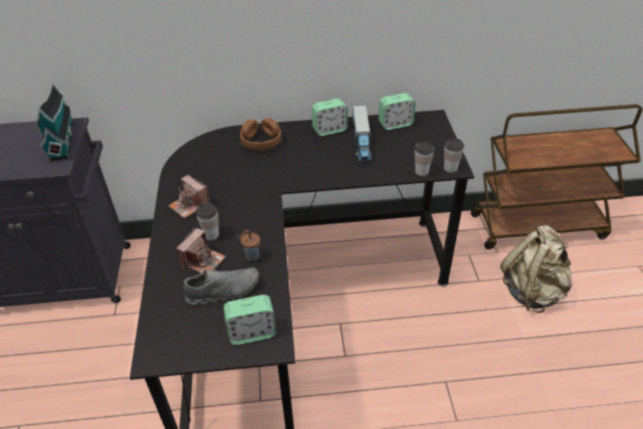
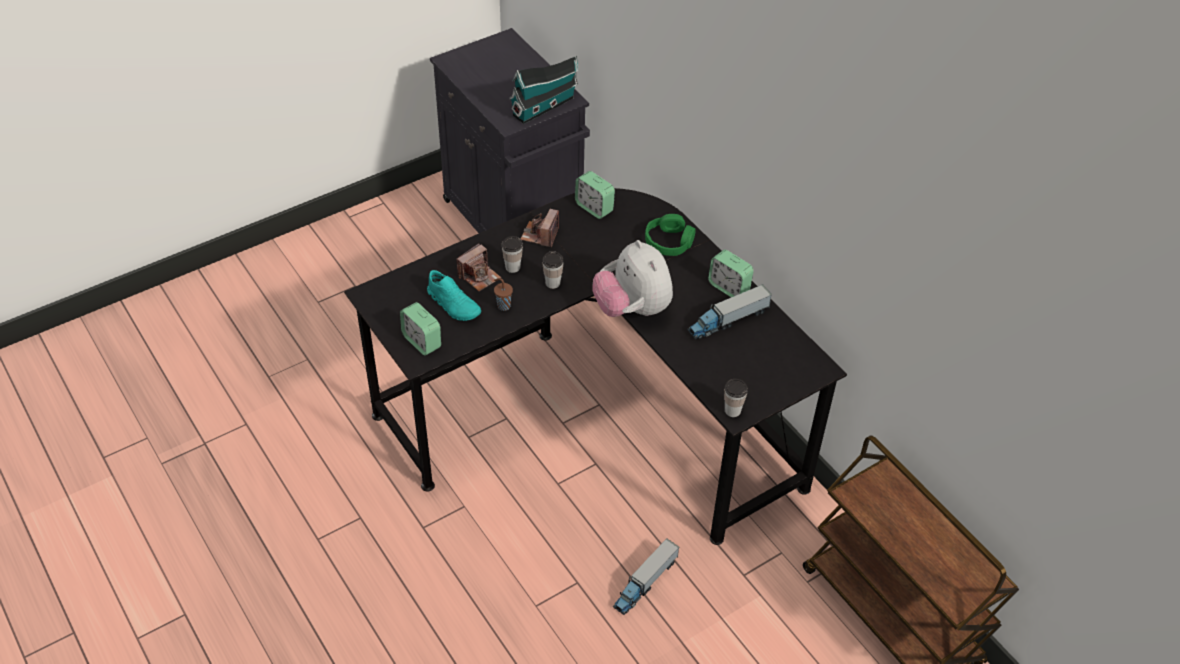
camera: 60 degrees right, 5 degrees up
camera [176,228,226,273] -> camera turned 45 degrees counterclockwise [456,243,501,291]
grey shoe [183,268,259,305] -> turquoise shoe [427,270,481,321]
brown headphones [240,118,282,150] -> green headphones [645,214,696,256]
alarm clock [379,93,415,130] -> alarm clock moved to [575,171,615,219]
cup [415,142,435,176] -> cup moved to [542,251,563,289]
beige backpack [500,225,572,313] -> none
none -> plush toy [592,240,673,317]
none -> toy truck [613,538,679,615]

